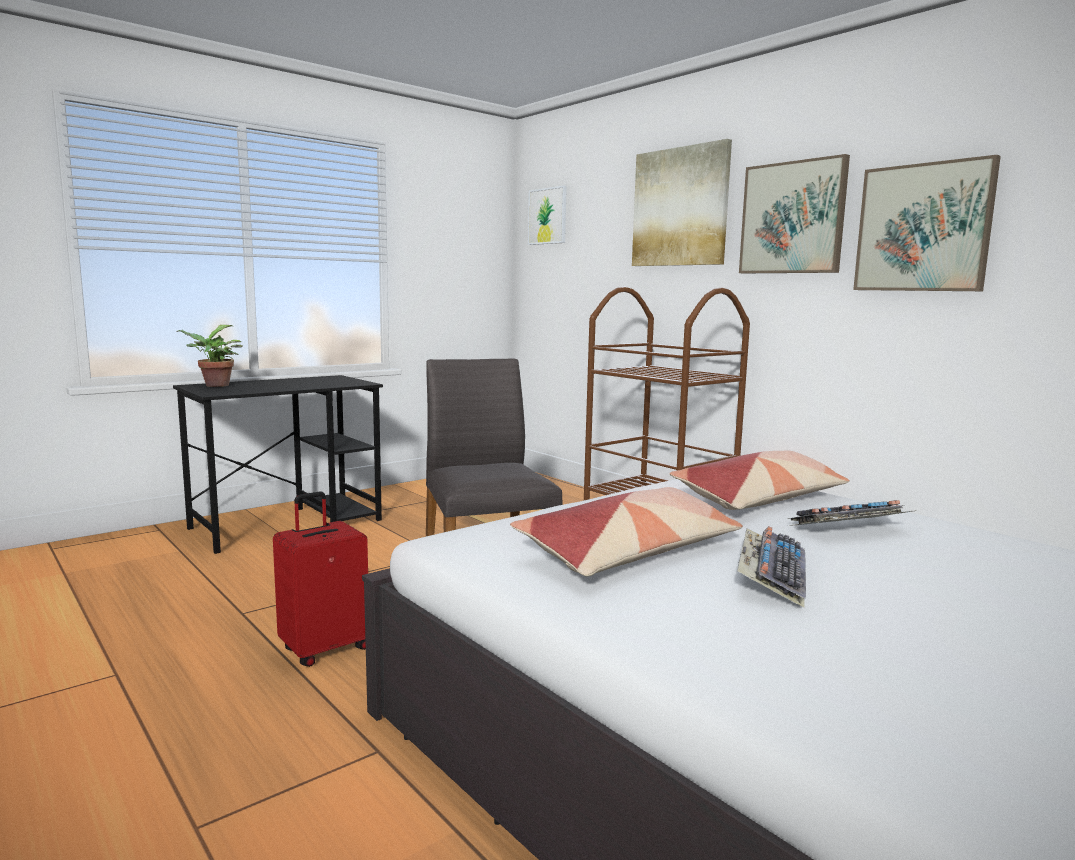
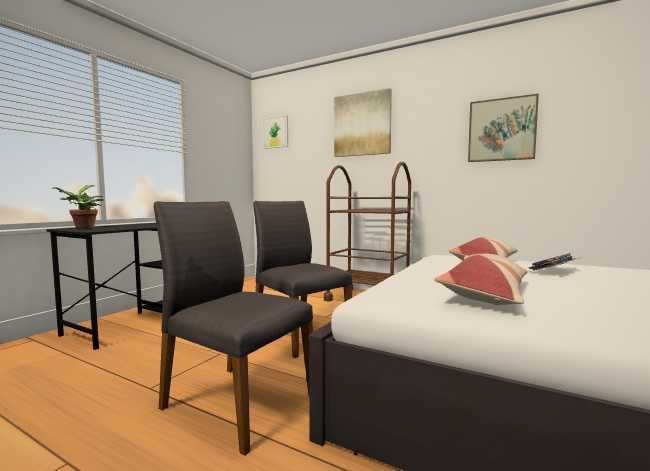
camera: 20 degrees left, 5 degrees down
red suitcase [273,491,368,667] -> grey chair [154,201,313,456]
keyboard [737,526,806,608] -> none
picture [739,154,850,273] -> none

